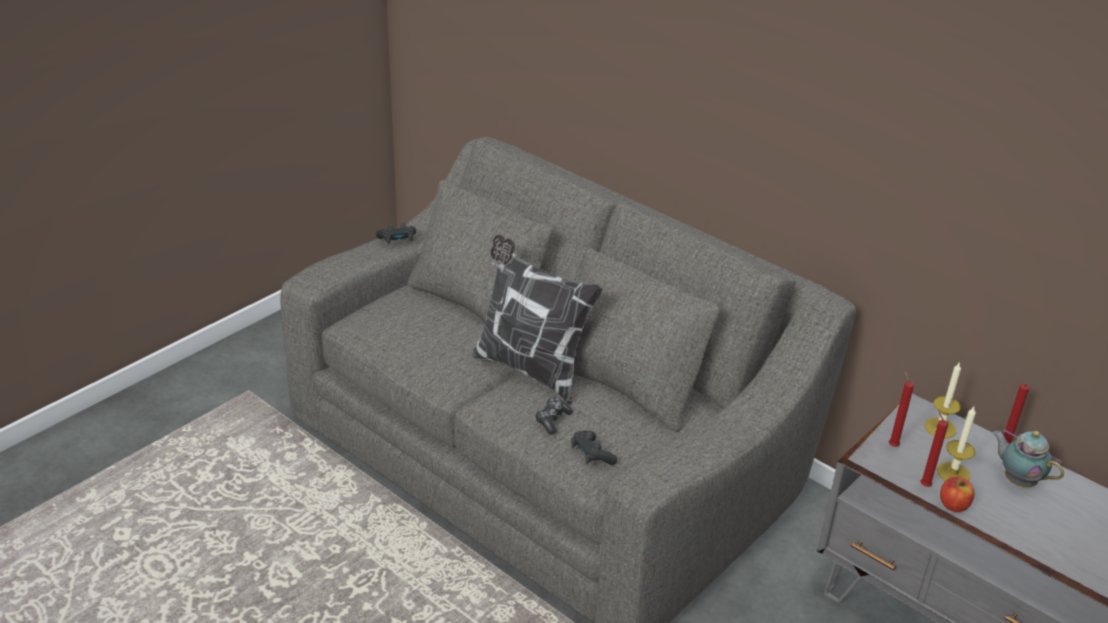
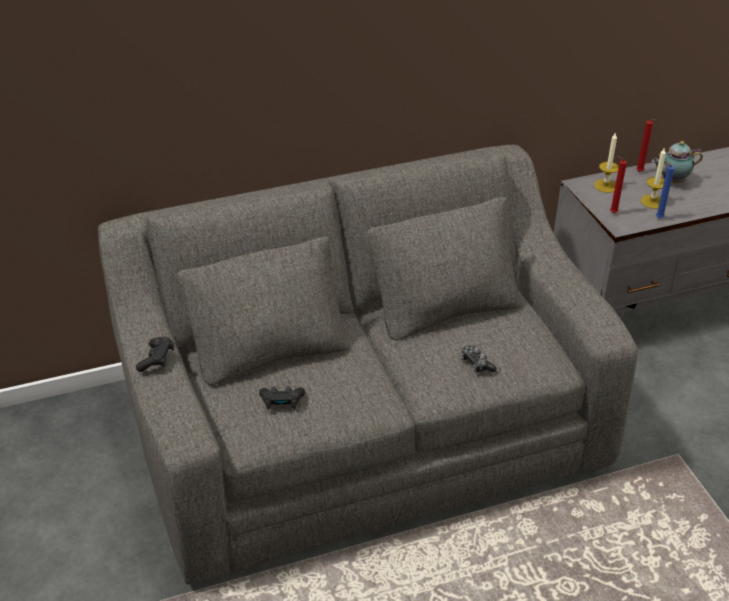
camera: 60 degrees left, 5 degrees up
pillow [472,234,603,405] -> none
black game controller [571,431,617,465] -> black game controller moved to [259,386,305,410]
red candle [921,410,948,487] -> blue candle [656,161,674,219]
apple [940,477,974,512] -> none

